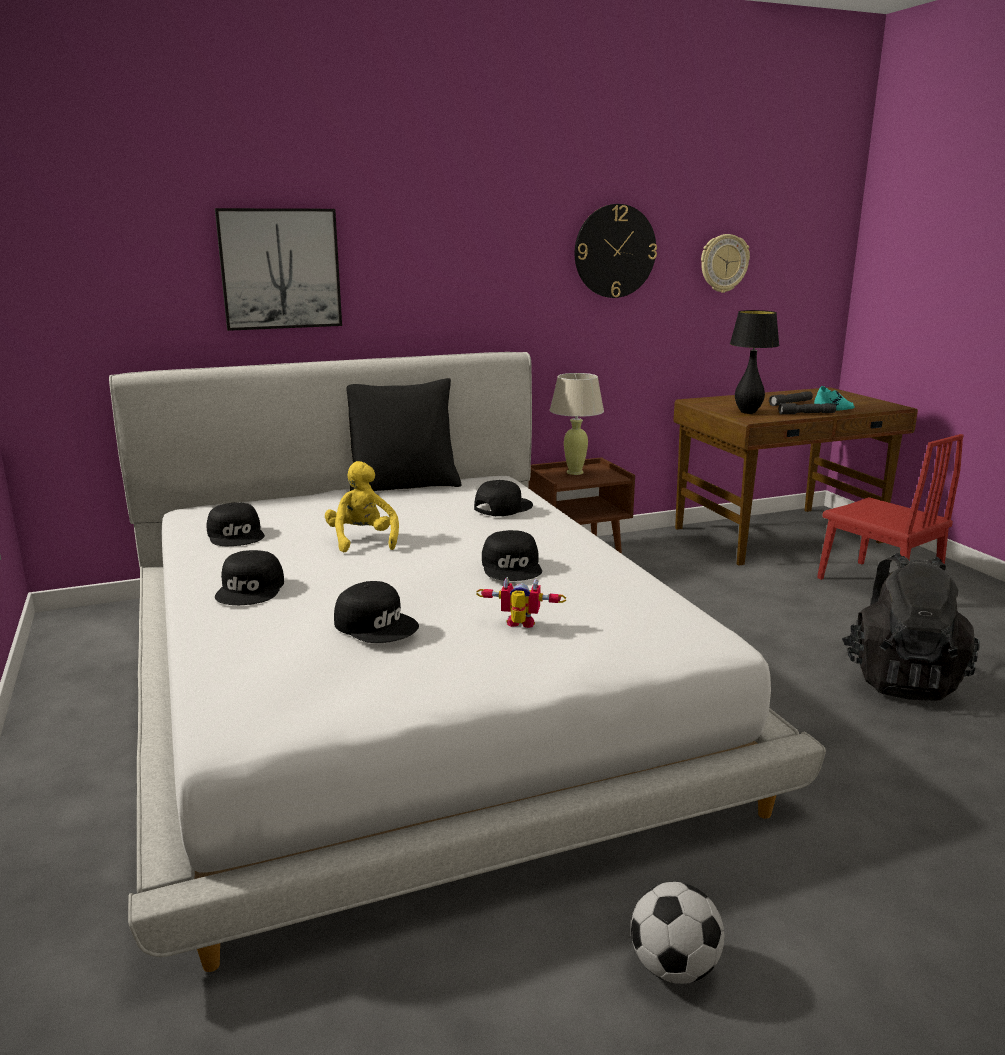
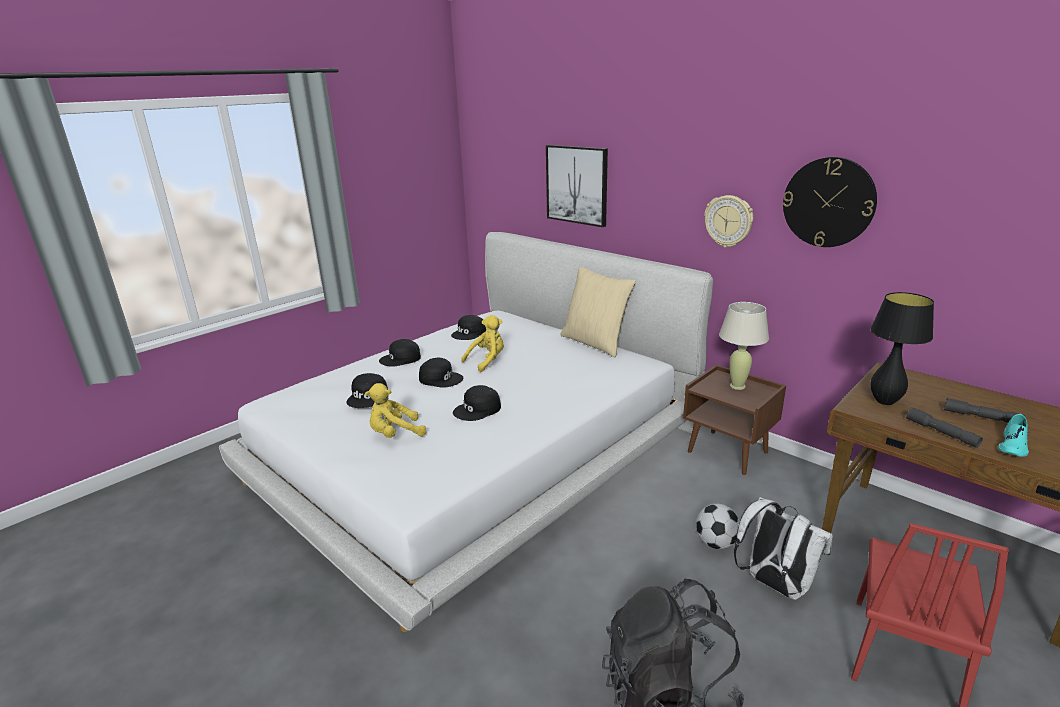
camera: 65 degrees right, 5 degrees up
black pillow [346,378,462,491] -> beige pillow [560,267,636,357]
black cap [474,480,533,516] -> black cap moved to [419,358,463,388]
toy robot [476,577,566,628] -> yellow plush toy [365,383,426,438]
football [631,882,724,984] -> football moved to [696,503,740,549]
wall clock [701,234,750,293] -> wall clock moved to [704,195,753,248]
none -> white backpack [734,497,833,600]

